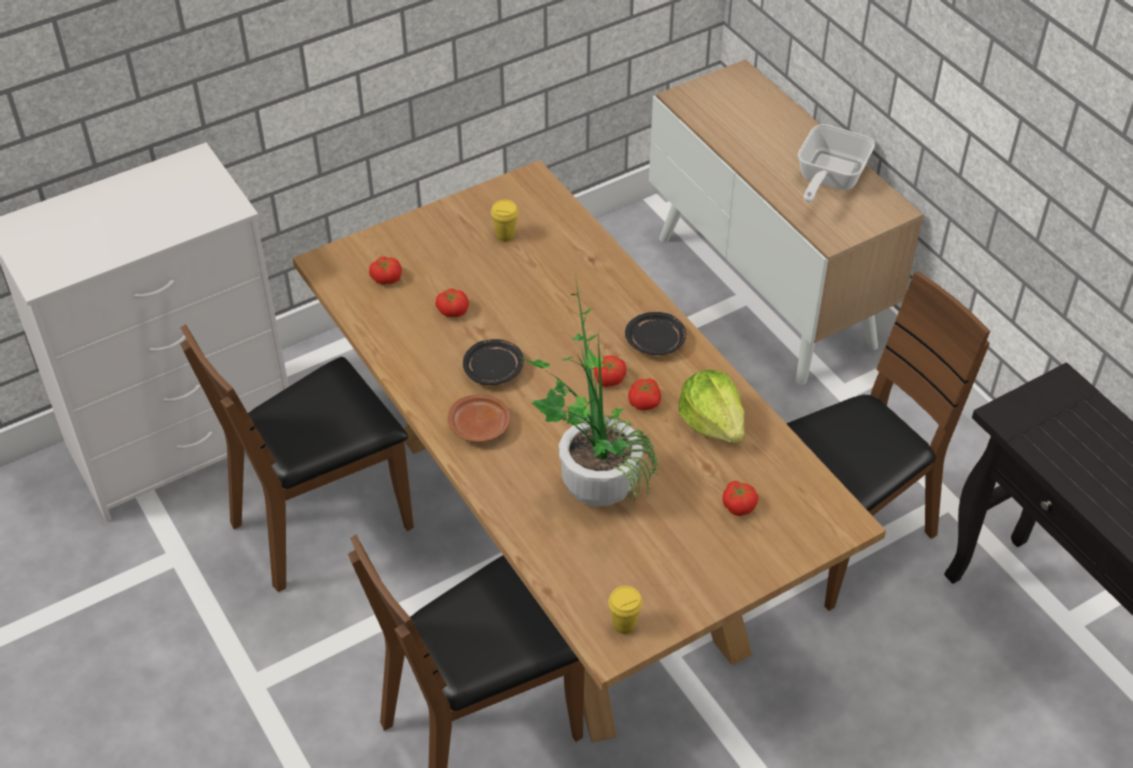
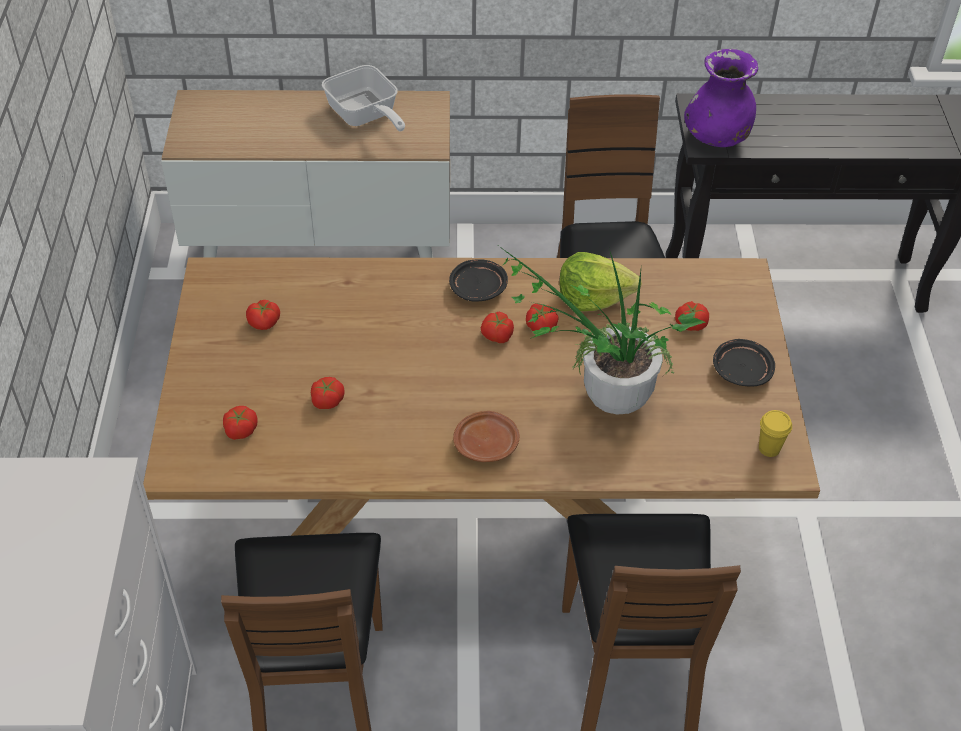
camera: 60 degrees left, 0 degrees up
black plate [463,339,524,385] -> black plate moved to [713,339,775,387]
yellow cup [491,199,518,242] -> tomato [246,300,280,330]
none -> purple vase [684,49,758,147]

